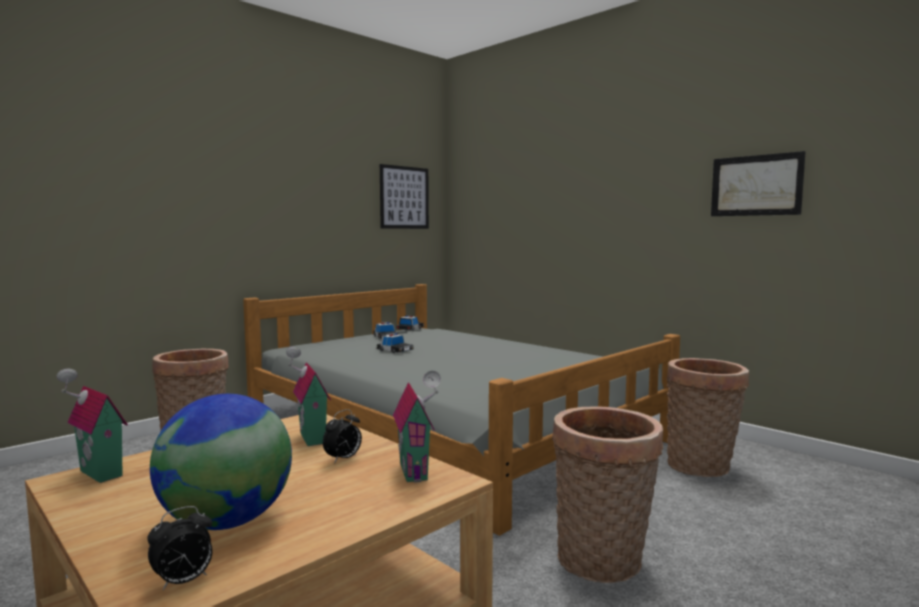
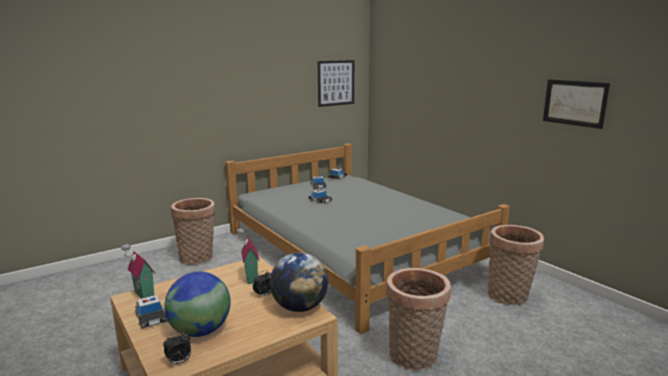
camera: 10 degrees right, 10 degrees up
toy house [393,370,441,483] -> globe [270,253,328,312]
none -> toy car [135,295,168,329]

